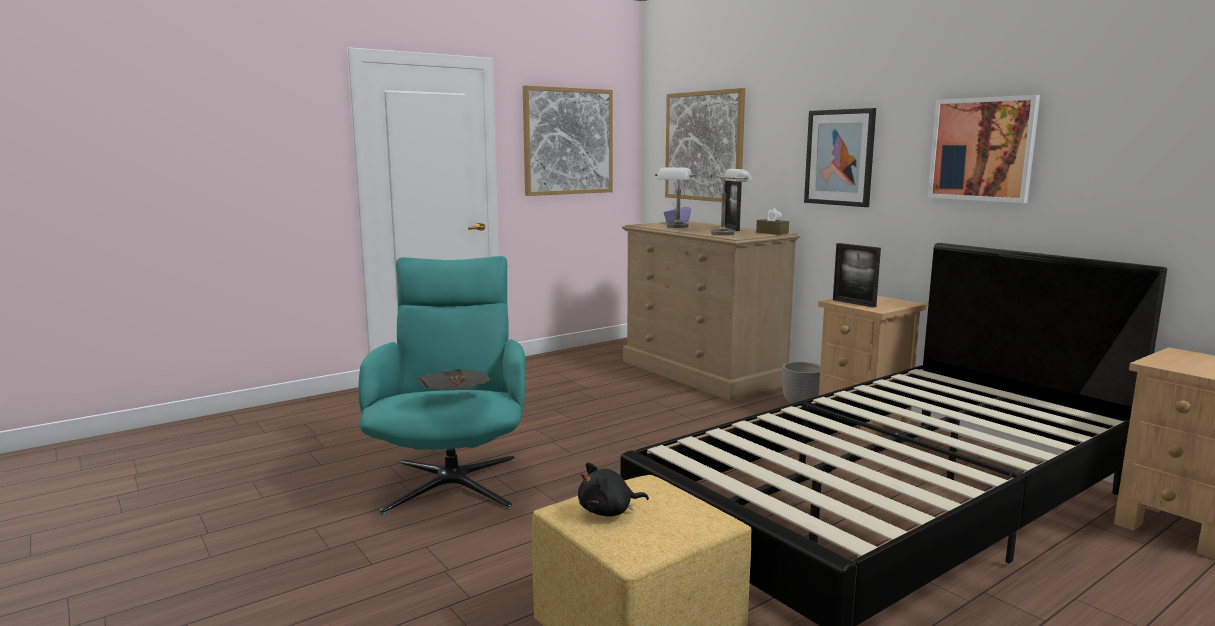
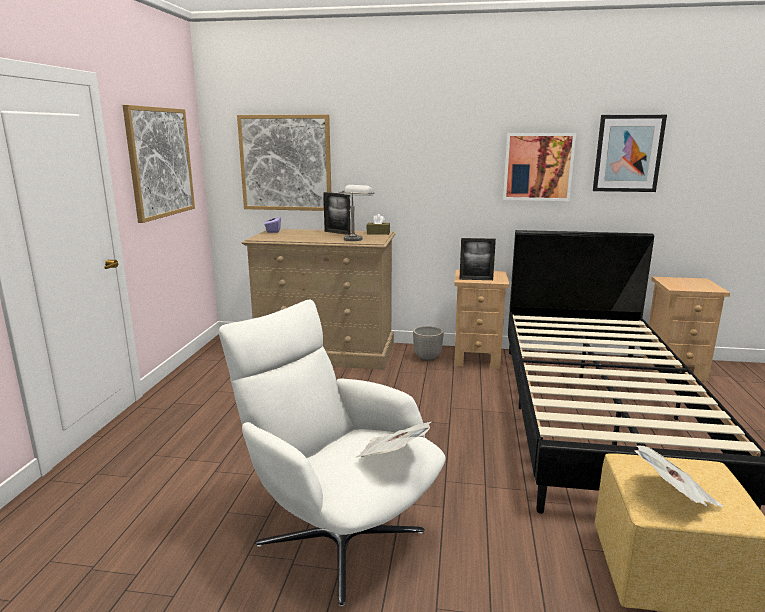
camera: 45 degrees left, 5 degrees up
turquoise armchair [358,256,526,514] -> white armchair [219,299,446,606]
black plush toy [578,462,649,517] -> newspaper [634,446,723,507]
grey table lamp [655,167,697,228] -> none
picture [804,108,876,207] -> picture moved to [593,115,667,192]

